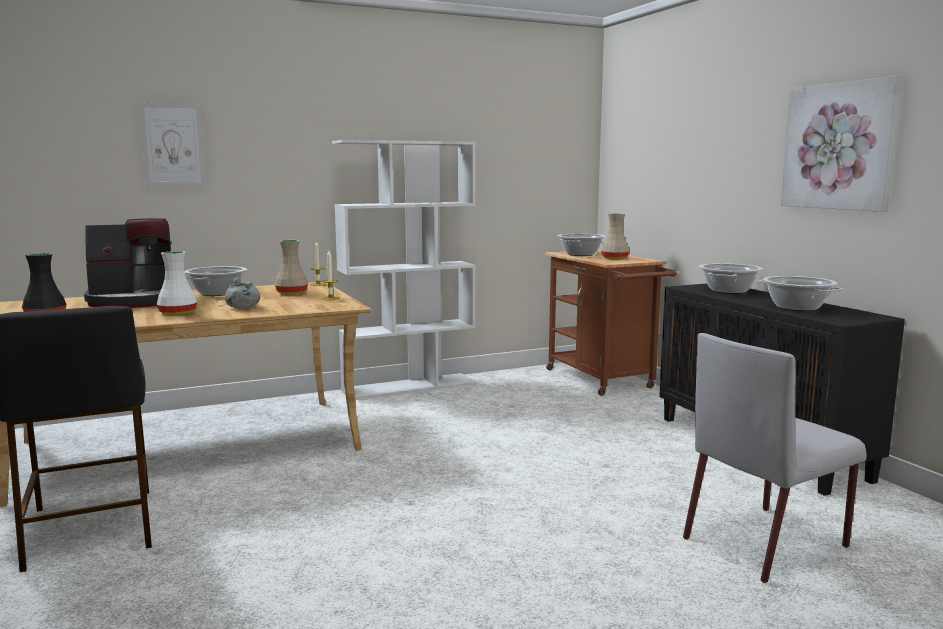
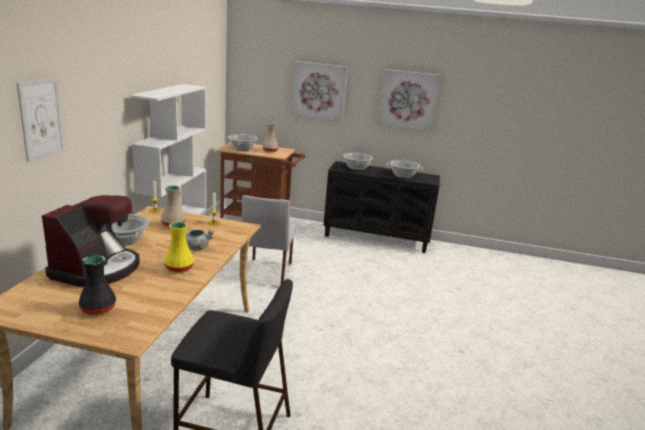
camera: 55 degrees left, 10 degrees up
white vase [157,251,197,315] -> yellow vase [164,222,194,273]
grey chair [683,333,867,583] -> grey chair moved to [242,195,296,284]
none -> picture [291,61,348,122]

